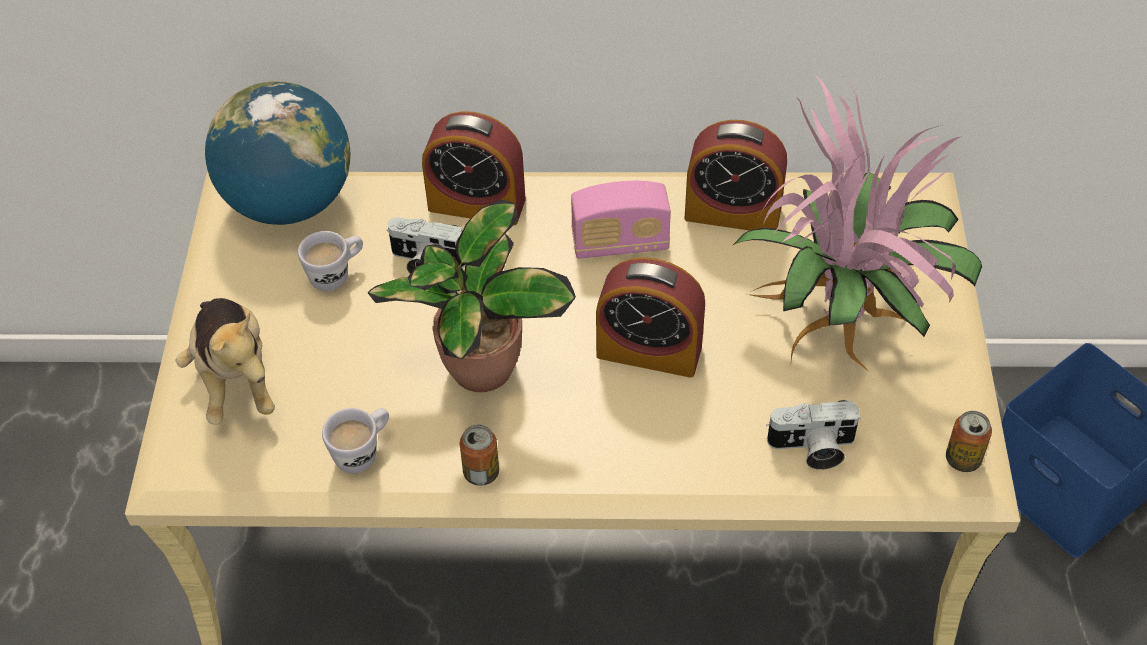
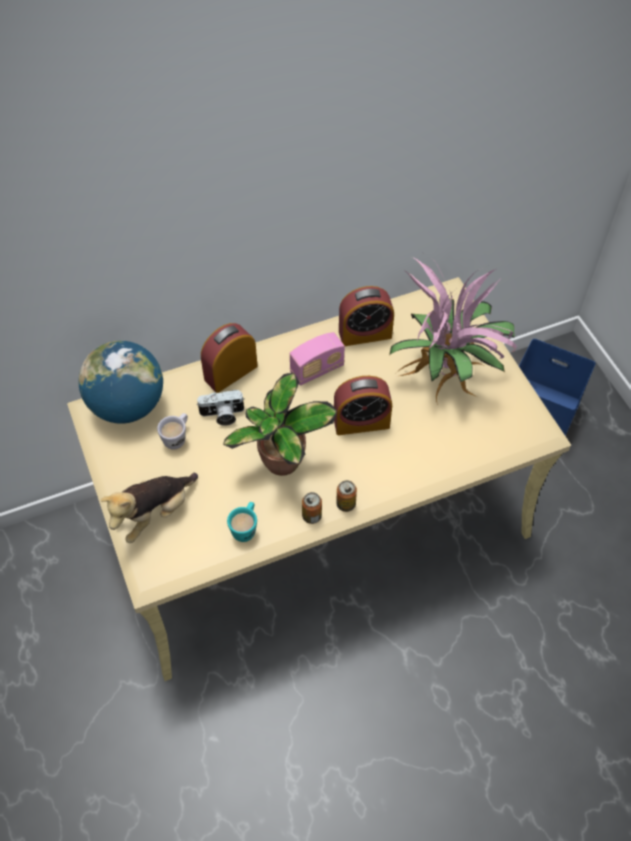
camera: 25 degrees left, 5 degrees up
plush toy [176,298,275,425] -> plush toy turned 90 degrees clockwise [100,473,198,543]
white mug [322,408,389,473] -> turquoise mug [227,502,257,542]
alarm clock [422,111,525,226] -> alarm clock turned 150 degrees clockwise [201,323,258,393]
camera [766,400,861,470] -> none
can [946,411,992,472] -> can moved to [336,480,357,512]

